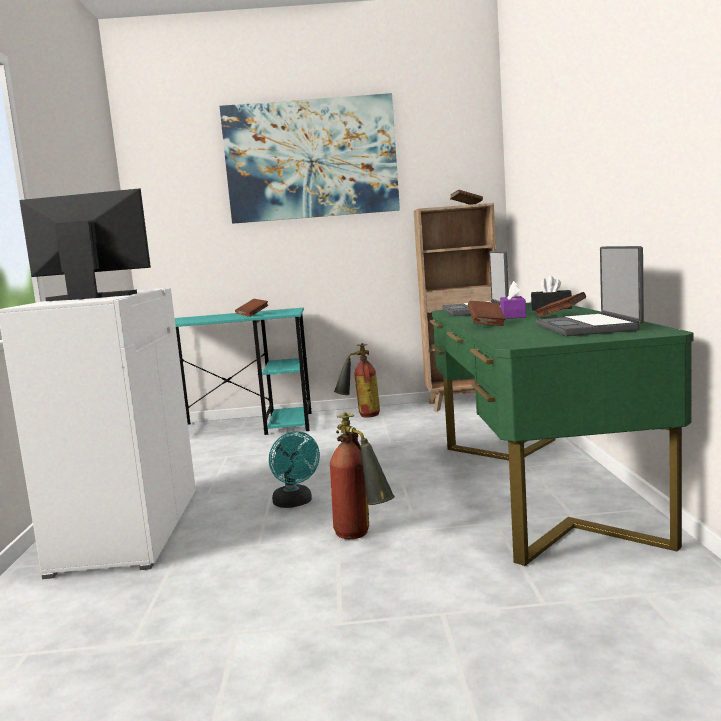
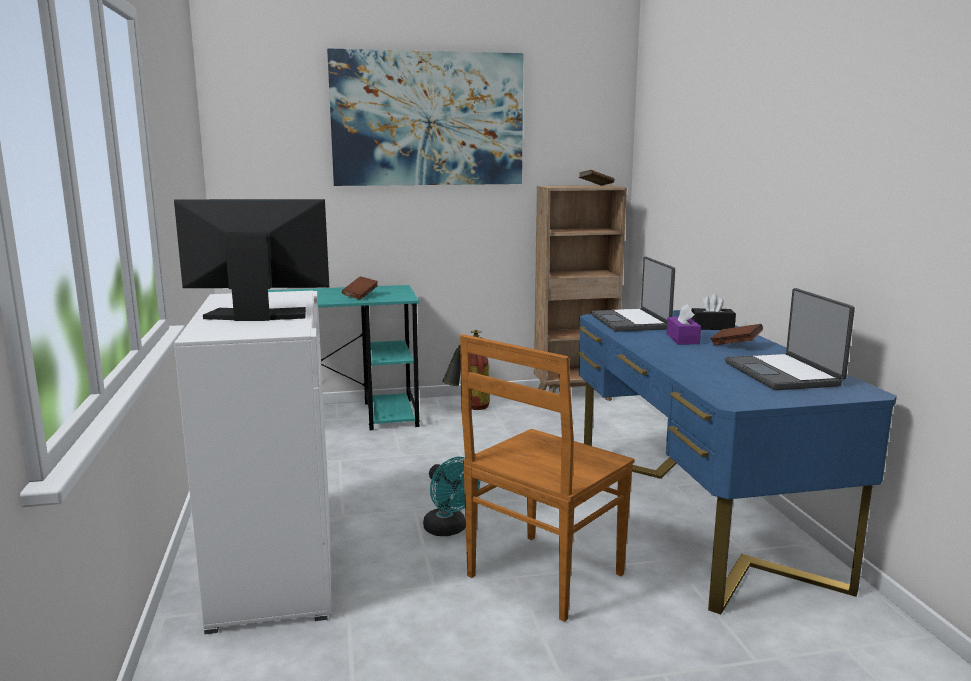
camera: 10 degrees left, 5 degrees up
fire extinguisher [330,412,395,539] -> brown chair [460,334,634,622]
green desk [429,302,693,566] -> blue desk [577,310,897,614]
brown book [468,301,506,326] -> none

